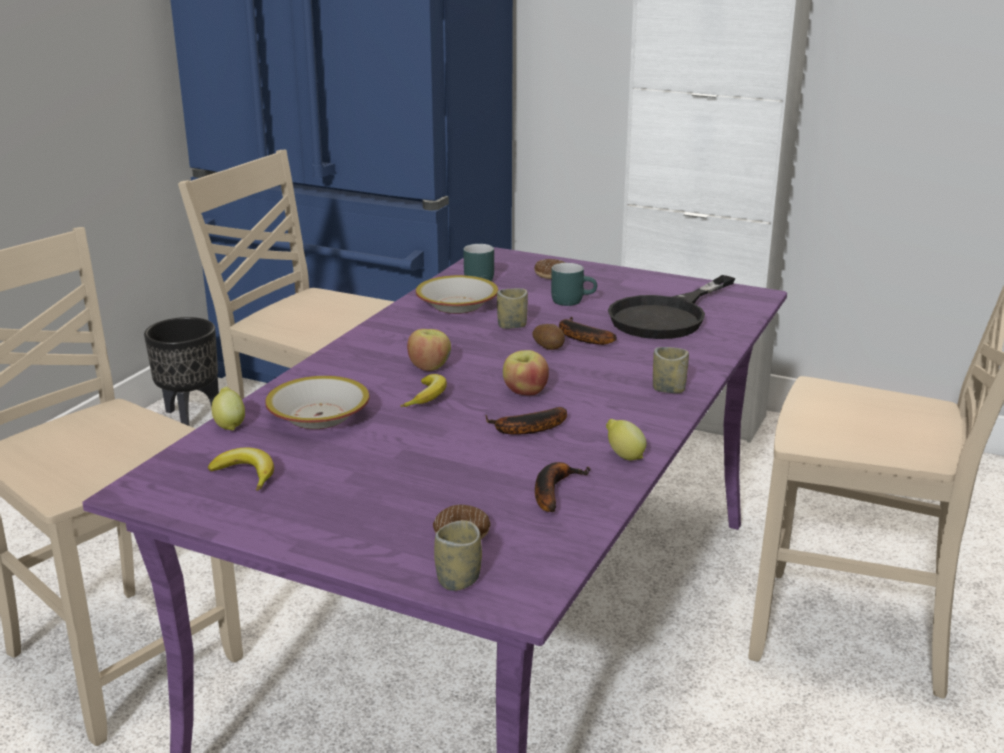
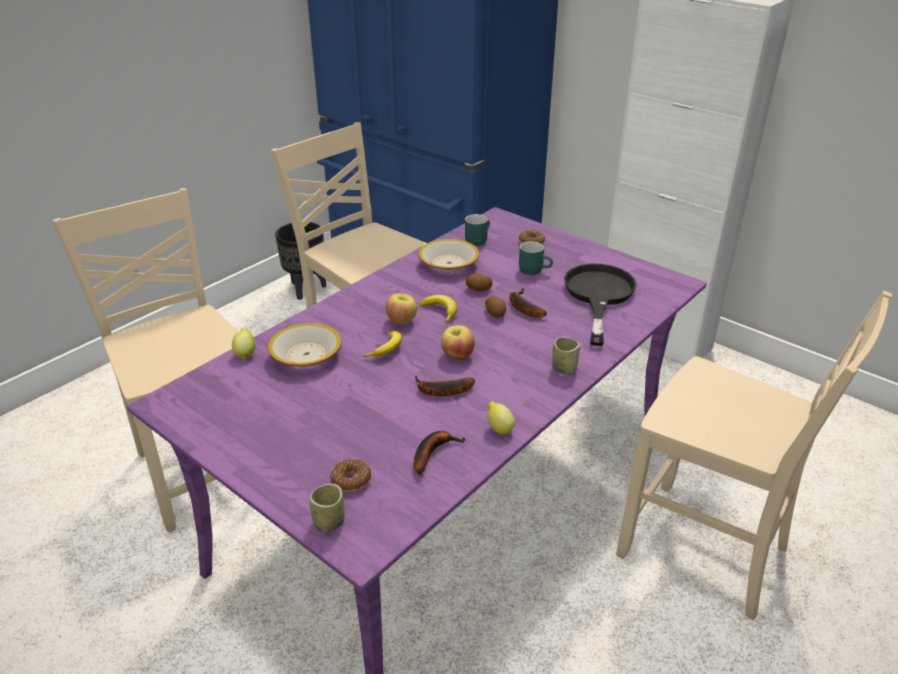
camera: 15 degrees right, 10 degrees up
banana [208,447,274,491] -> banana moved to [419,295,457,323]
cup [497,288,528,329] -> potato [465,273,493,291]
black frying pan [608,275,735,339] -> black frying pan turned 135 degrees clockwise [564,264,637,346]

